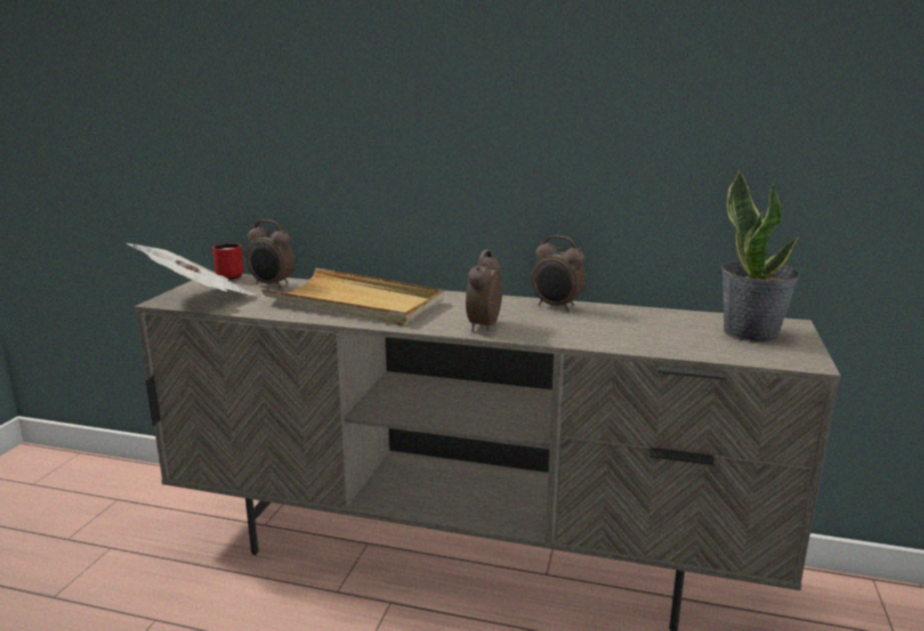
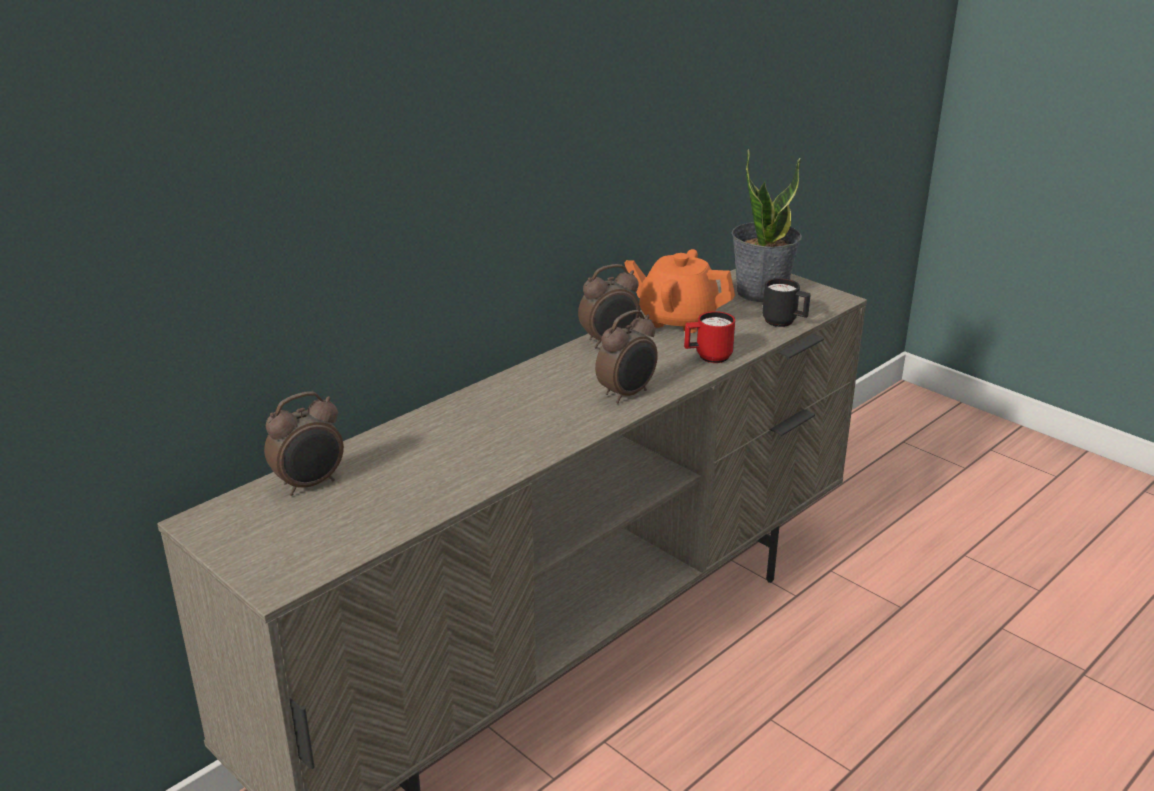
camera: 60 degrees left, 10 degrees up
newspaper [125,243,255,295] -> none
red mug [212,243,244,280] -> red mug moved to [684,311,735,363]
beige tray [262,268,444,326] -> none
alarm clock [466,250,502,331] -> alarm clock turned 90 degrees counterclockwise [595,310,658,404]
none -> orange teapot [624,249,735,333]
none -> black mug [762,278,811,327]

